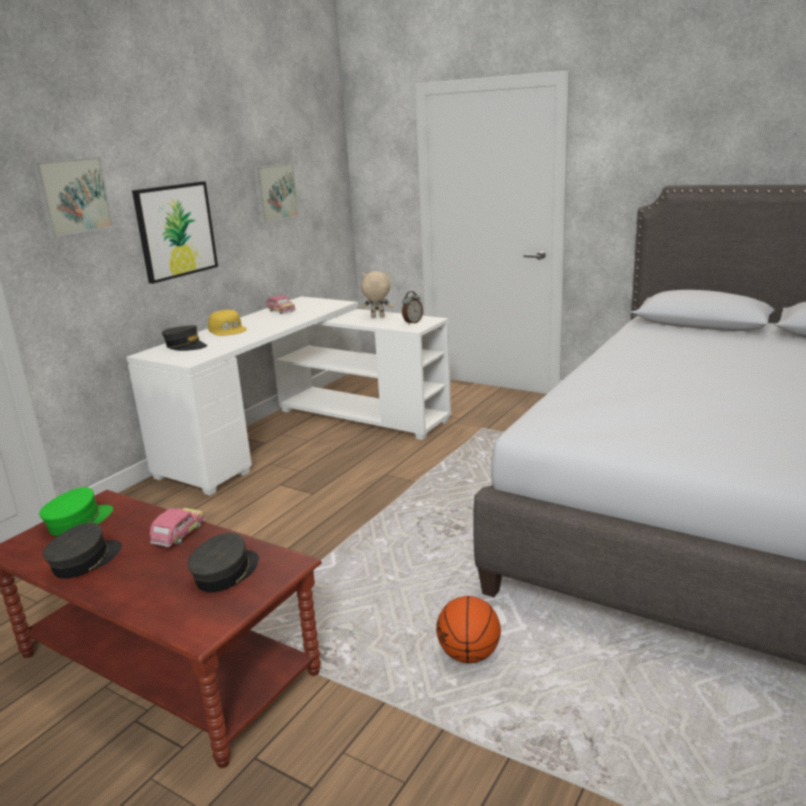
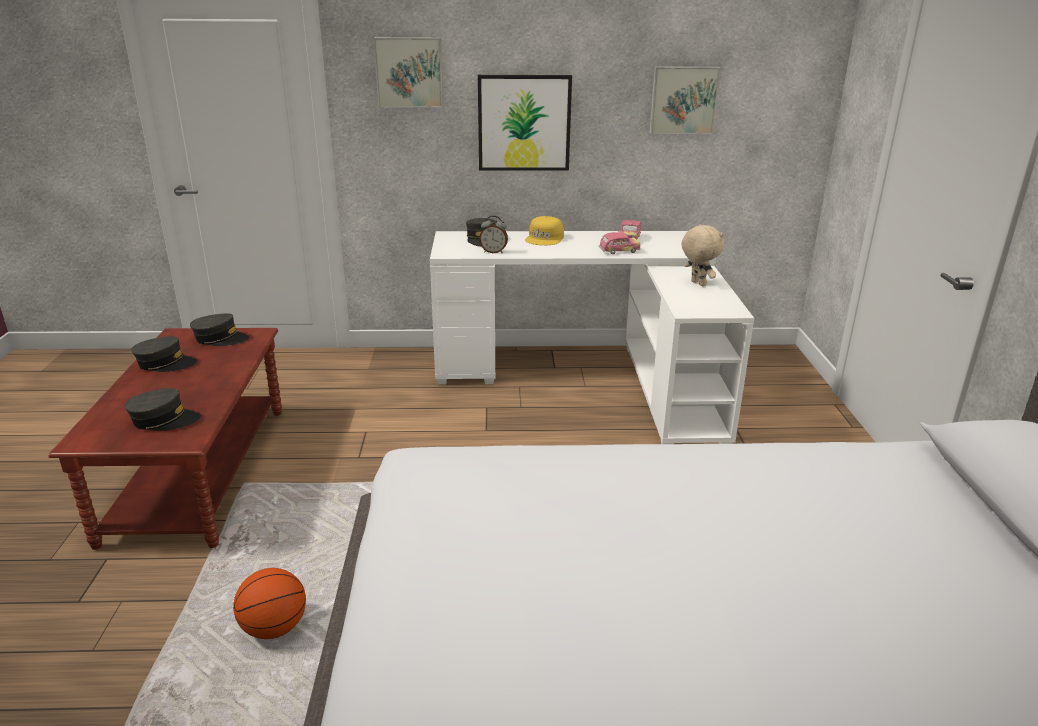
camera: 55 degrees right, 5 degrees up
green cap [39,487,113,536] -> grey cap [190,313,250,346]
toy car [150,508,205,547] -> toy car moved to [599,232,641,254]
alarm clock [402,291,423,325] -> alarm clock moved to [479,216,508,253]

